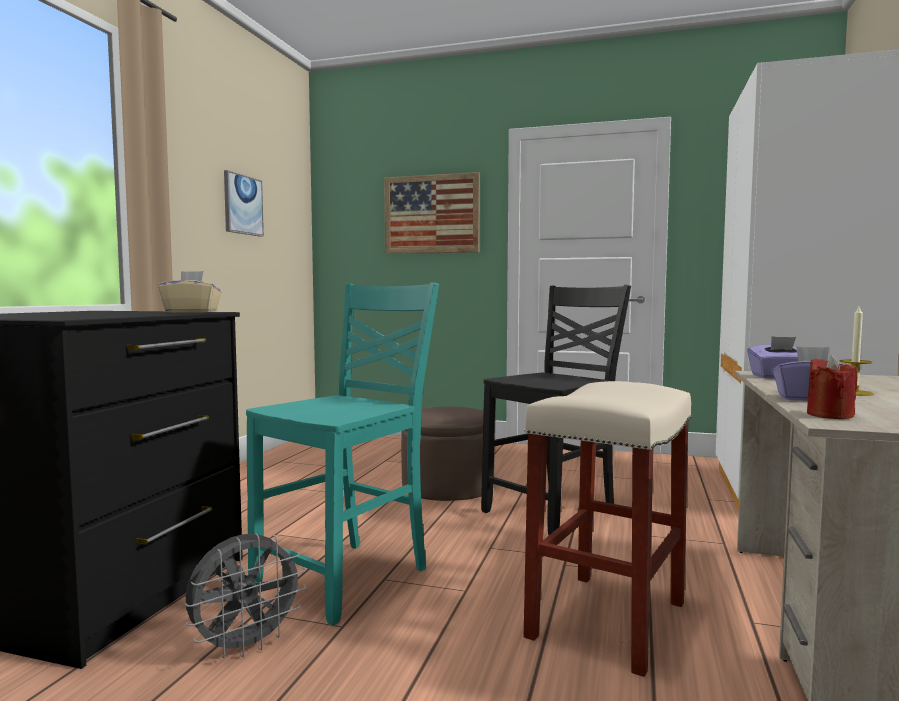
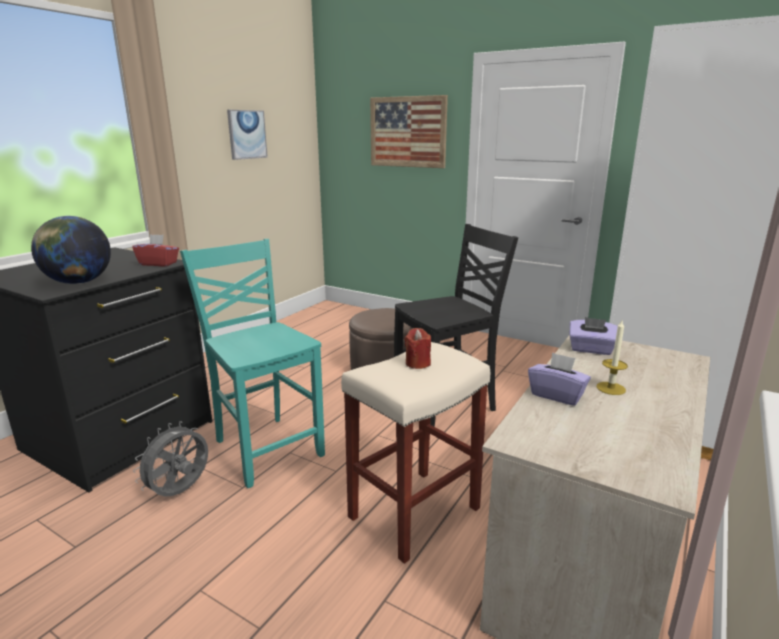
camera: 15 degrees right, 15 degrees up
beige tissue box [158,271,222,313] -> red tissue box [132,234,179,266]
grey fan [185,533,306,658] -> grey fan turned 150 degrees clockwise [133,421,208,496]
turquoise chair [246,283,439,626] -> turquoise chair turned 90 degrees counterclockwise [180,239,325,488]
red candle [807,356,857,419] -> red candle moved to [405,328,431,369]
none -> globe [31,216,111,284]

